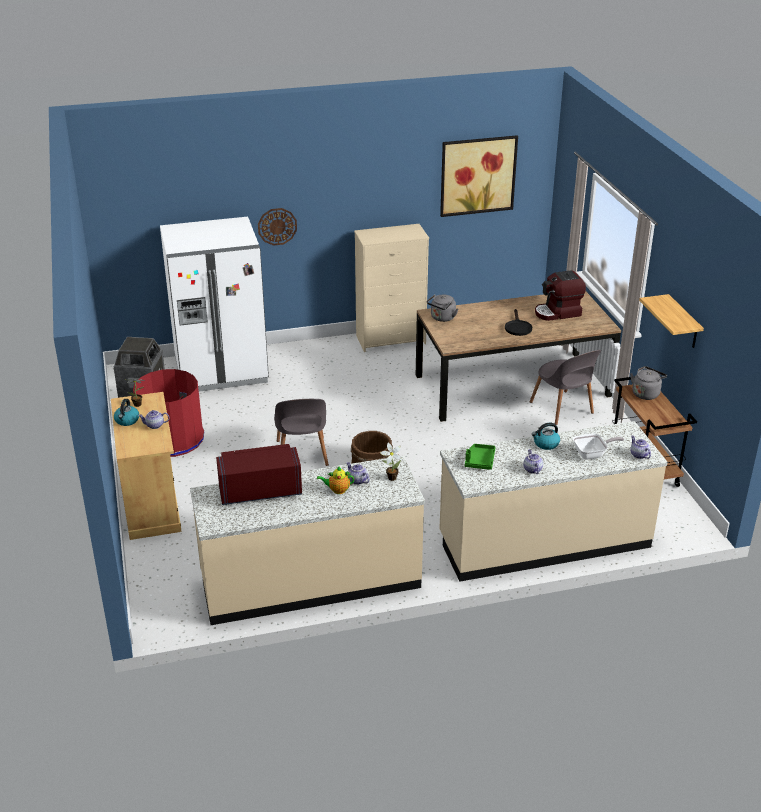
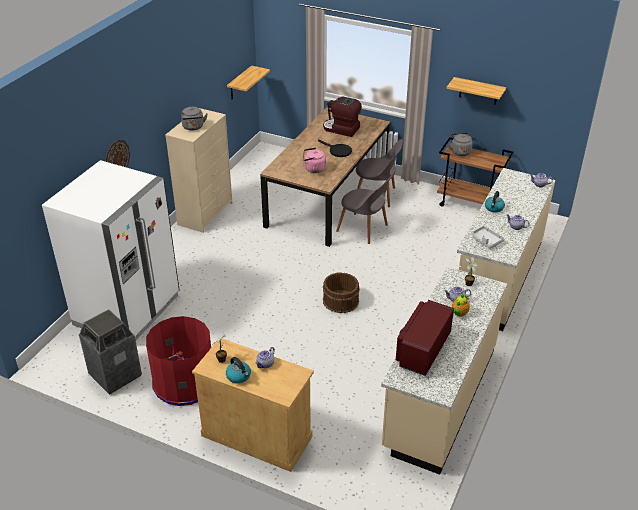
camera: 50 degrees left, 5 degrees up
grey chair [274,399,329,466] -> grey chair moved to [336,175,392,244]
grey kettle [427,294,458,322] -> grey kettle moved to [181,107,208,130]
picture [440,135,518,217] -> none
green tray [465,444,496,470] -> grey tray [472,226,504,249]
coffee machine [535,270,586,321] -> coffee machine turned 90 degrees clockwise [323,96,362,137]
frying pan [573,434,624,460] -> none
none -> shelf [227,65,270,99]
none -> pink kettle [303,148,326,173]

